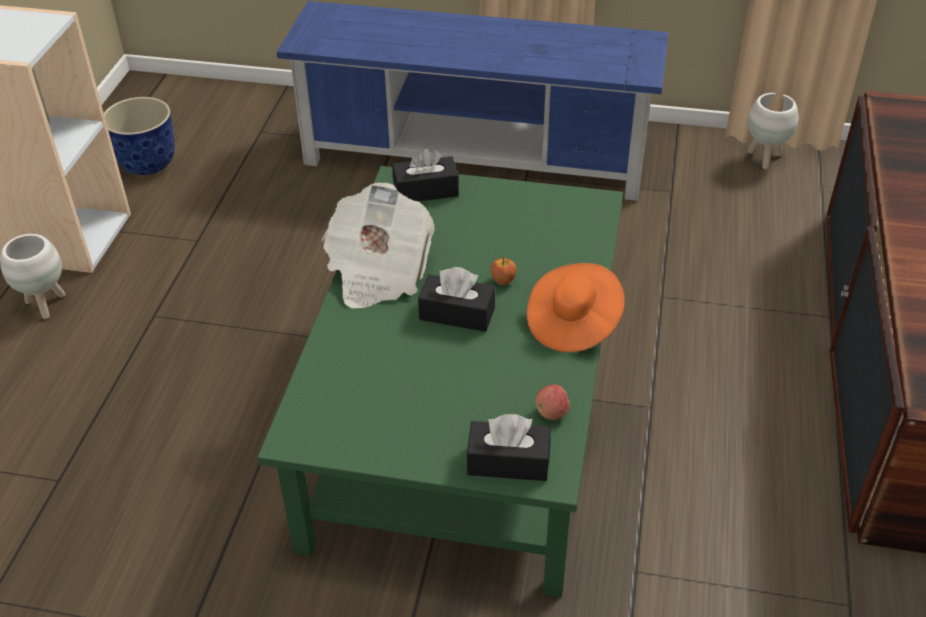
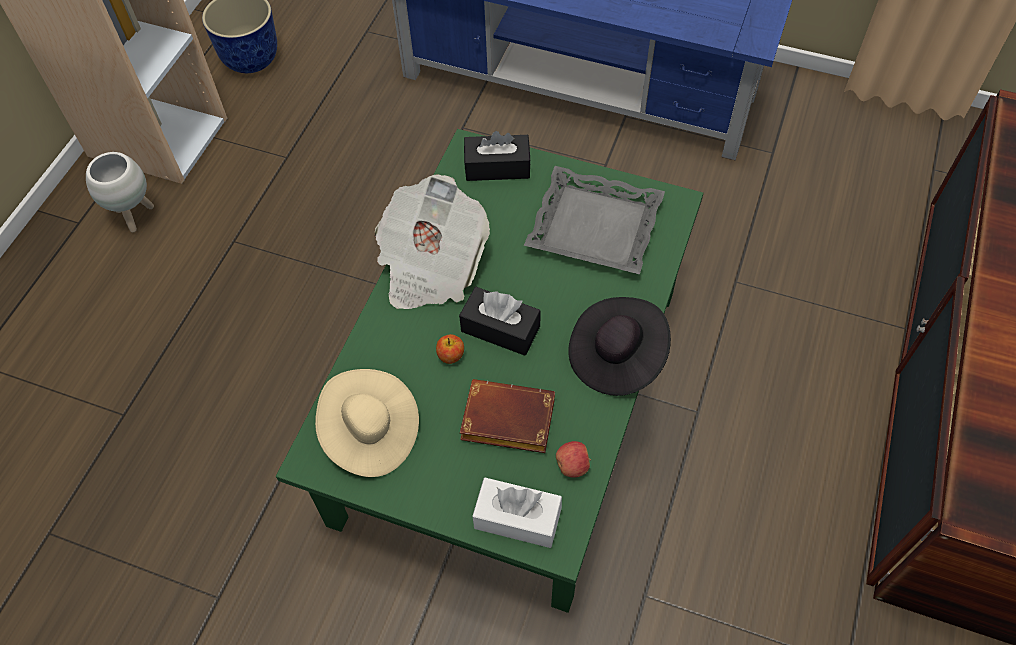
camera: 10 degrees right, 15 degrees up
black tissue box [466,414,551,481] -> white tissue box [473,478,562,548]
apple [491,257,517,285] -> apple moved to [436,334,464,364]
orange hat [527,263,625,352] -> black hat [568,297,671,396]
white planter [748,93,798,169] -> none
none -> beige hat [315,369,419,477]
none -> brown book [460,379,555,453]
none -> grey tray [524,166,665,274]

